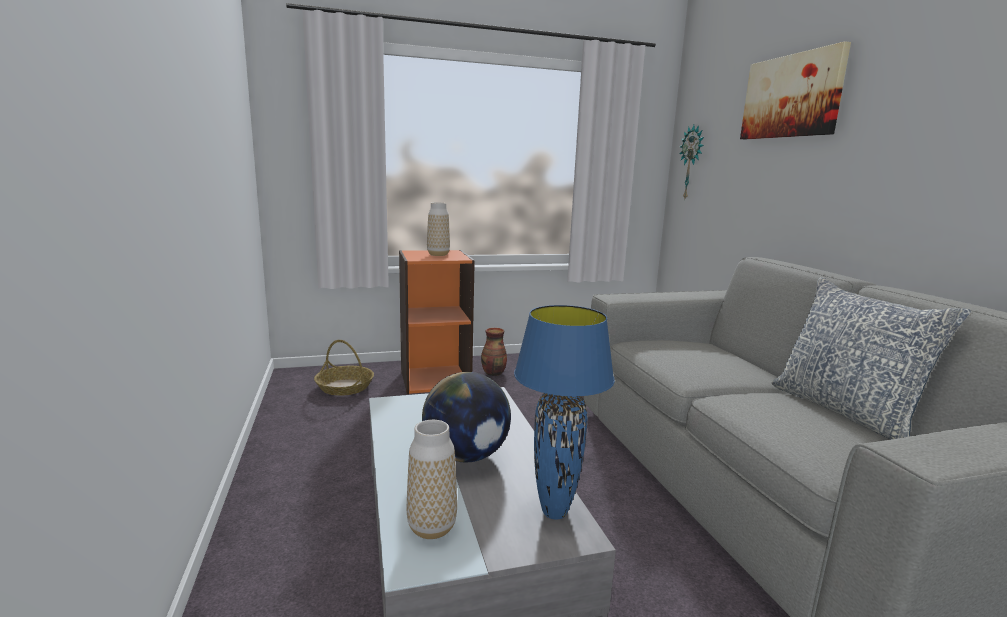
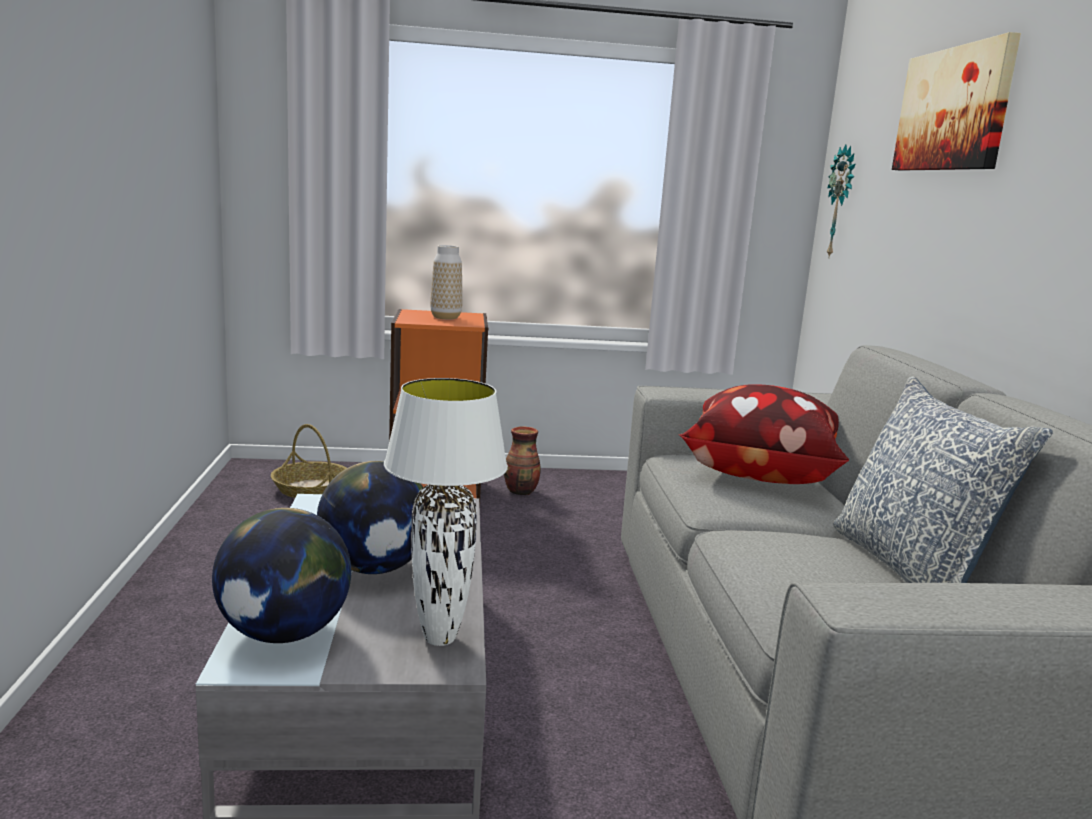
camera: 10 degrees right, 0 degrees up
vase [407,420,457,539] -> globe [212,508,351,643]
blue table lamp [514,305,615,520] -> white table lamp [384,378,508,646]
none -> pillow [678,384,849,484]

